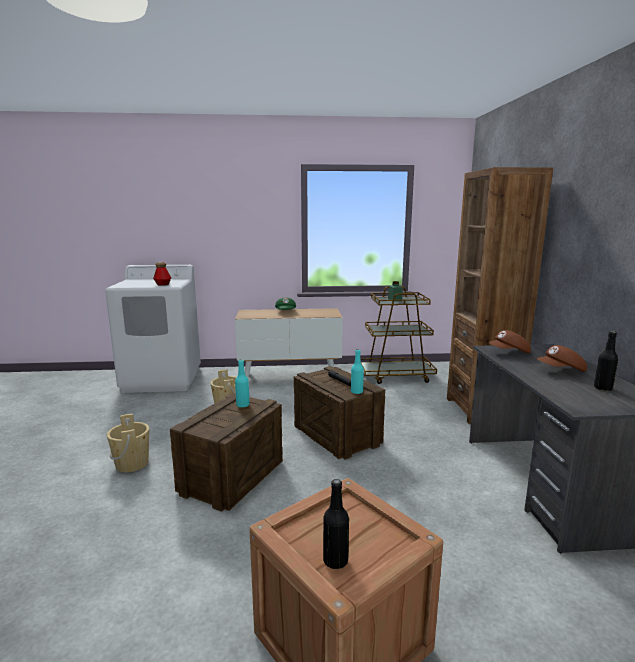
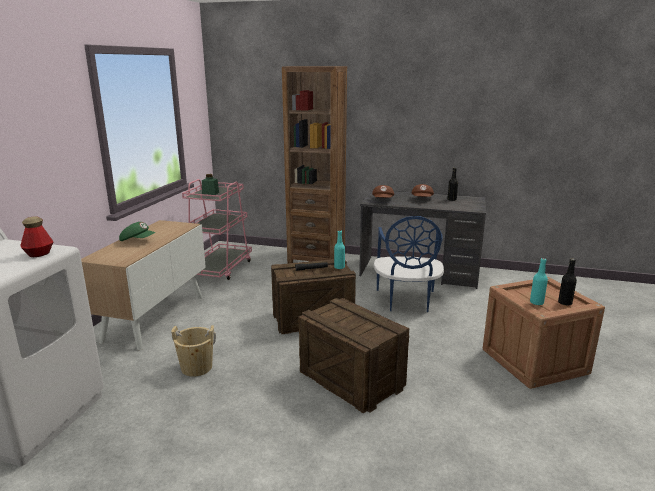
camera: 70 degrees left, 5 degrees up
beige bucket [107,414,149,472] -> none
turquoise bottle [235,359,250,408] -> turquoise bottle moved to [530,258,548,305]
brown cart [361,286,437,384] -> pink cart [182,179,252,280]
none -> blue chair [373,216,444,312]

